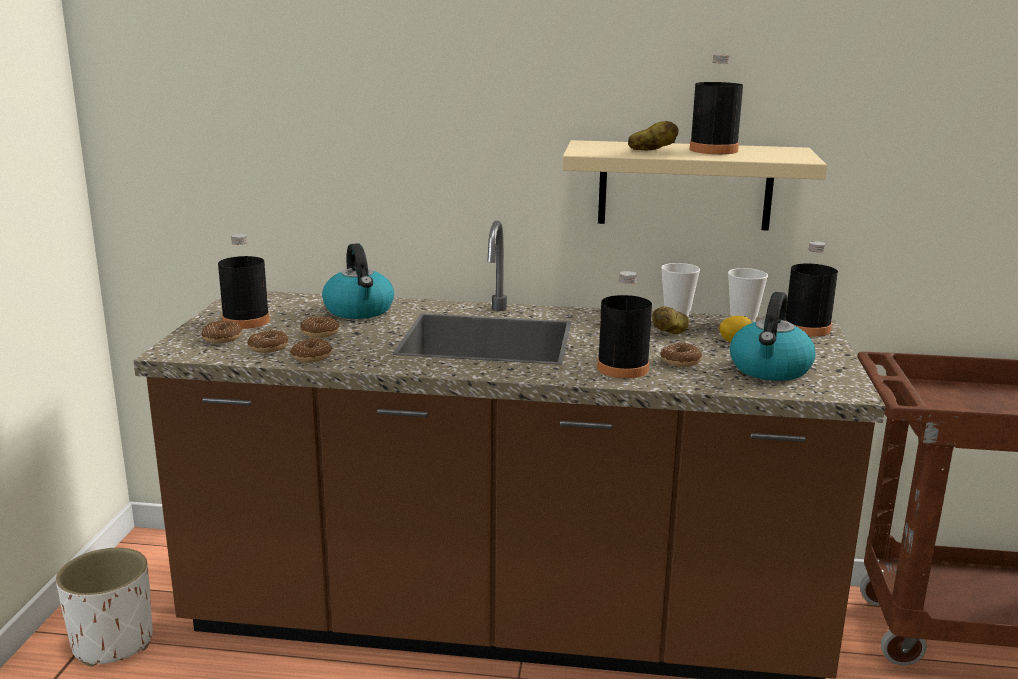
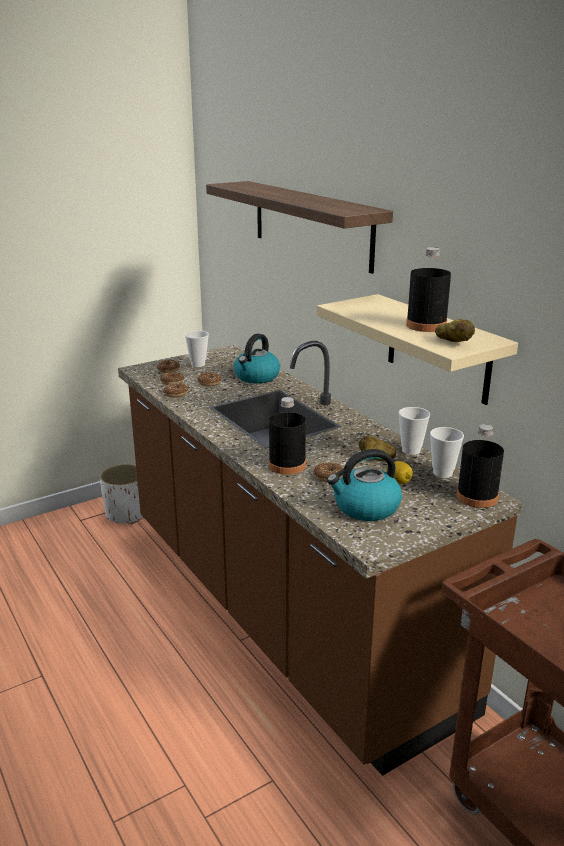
camera: 50 degrees right, 5 degrees up
black bottle [218,234,270,329] -> cup [185,331,209,367]
potato [628,121,679,150] -> potato moved to [435,319,475,342]
none -> shelf [206,181,393,274]

